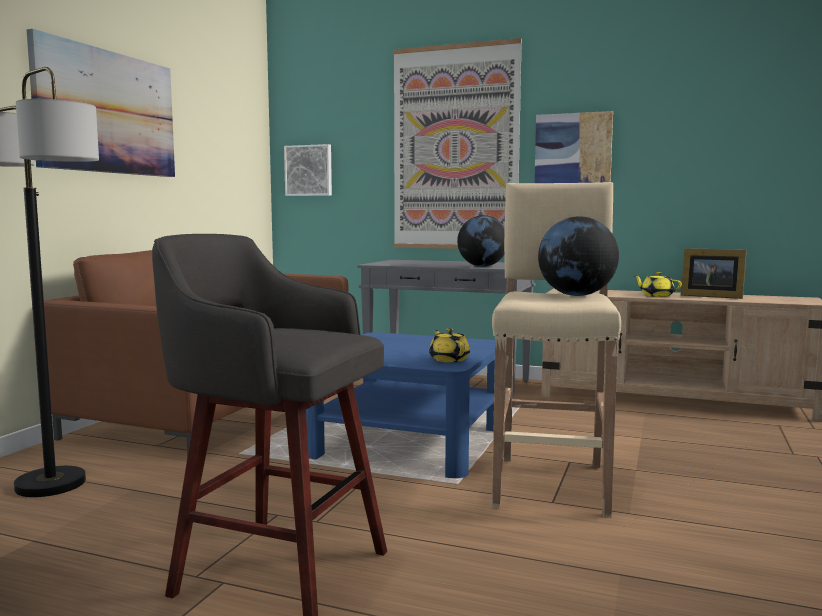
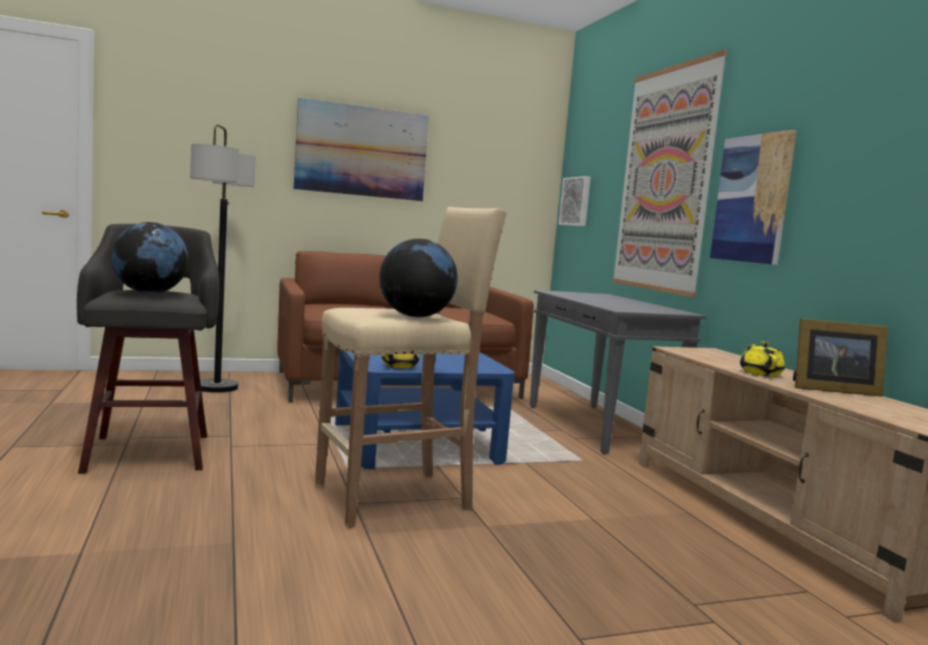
camera: 50 degrees right, 0 degrees up
globe [457,215,505,267] -> globe moved to [111,222,189,294]
picture frame [681,248,747,299] -> picture frame turned 75 degrees counterclockwise [793,318,888,397]

